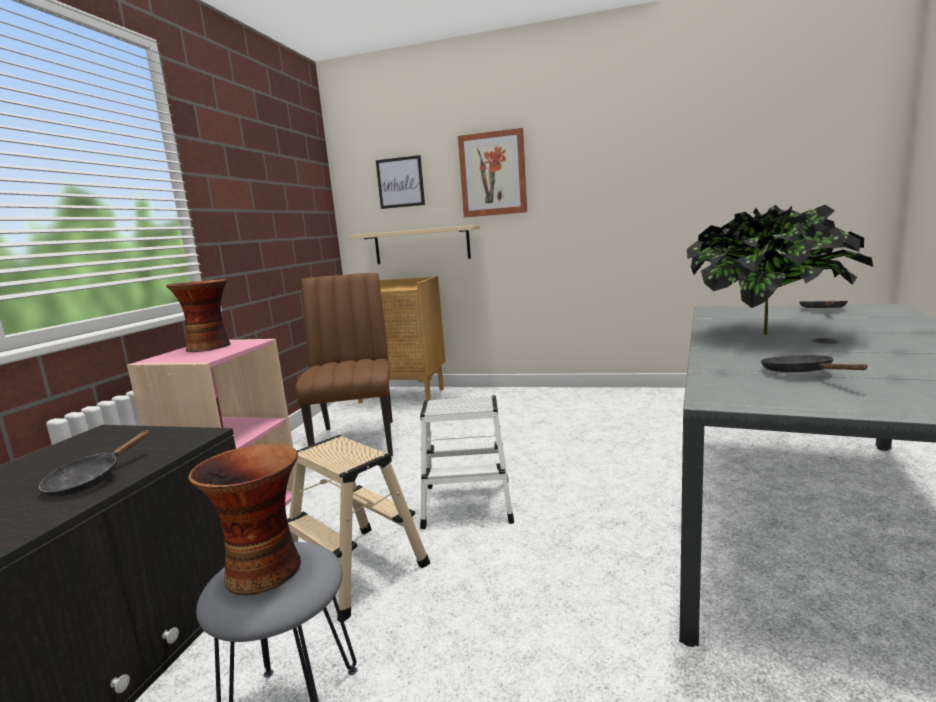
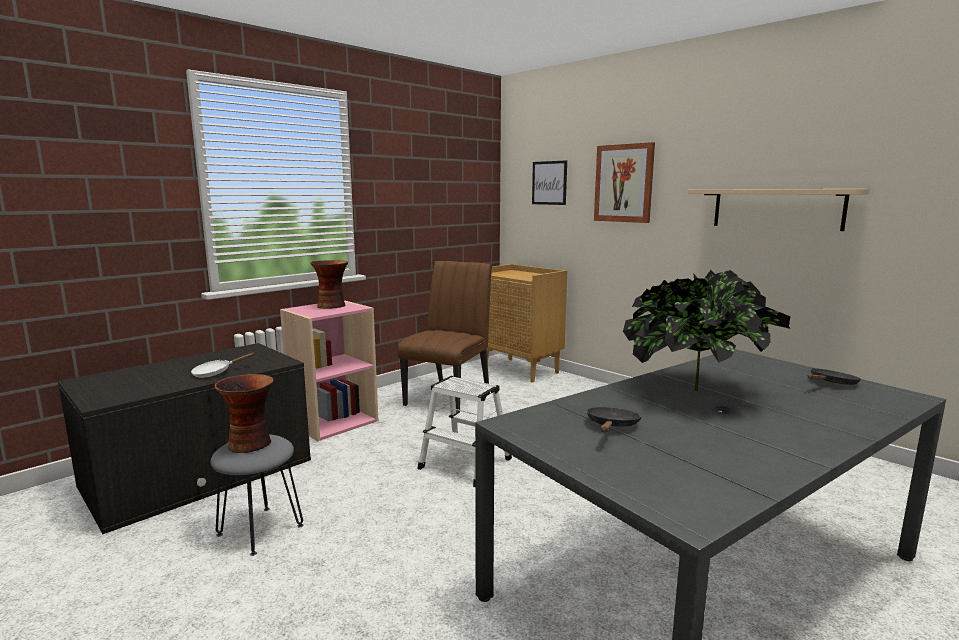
camera: 30 degrees right, 0 degrees up
black frying pan [39,430,151,496] -> white frying pan [191,353,255,378]
beige step ladder [287,435,430,622] -> none
beige shelf [350,225,480,264] -> beige shelf moved to [688,189,869,231]

